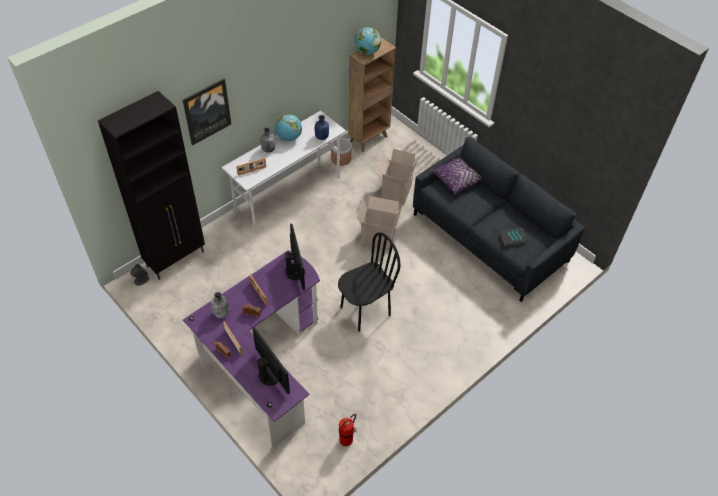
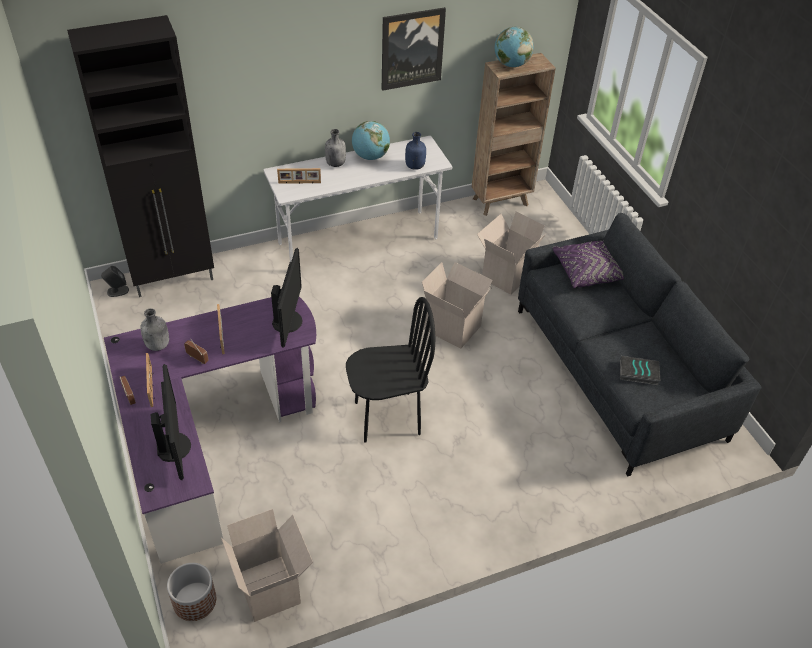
camera: 20 degrees right, 5 degrees down
picture [183,79,231,145] -> picture moved to [382,7,446,91]
planter [331,138,352,166] -> planter moved to [167,563,216,621]
fire extinguisher [338,414,357,446] -> cardboard box [221,509,313,622]

